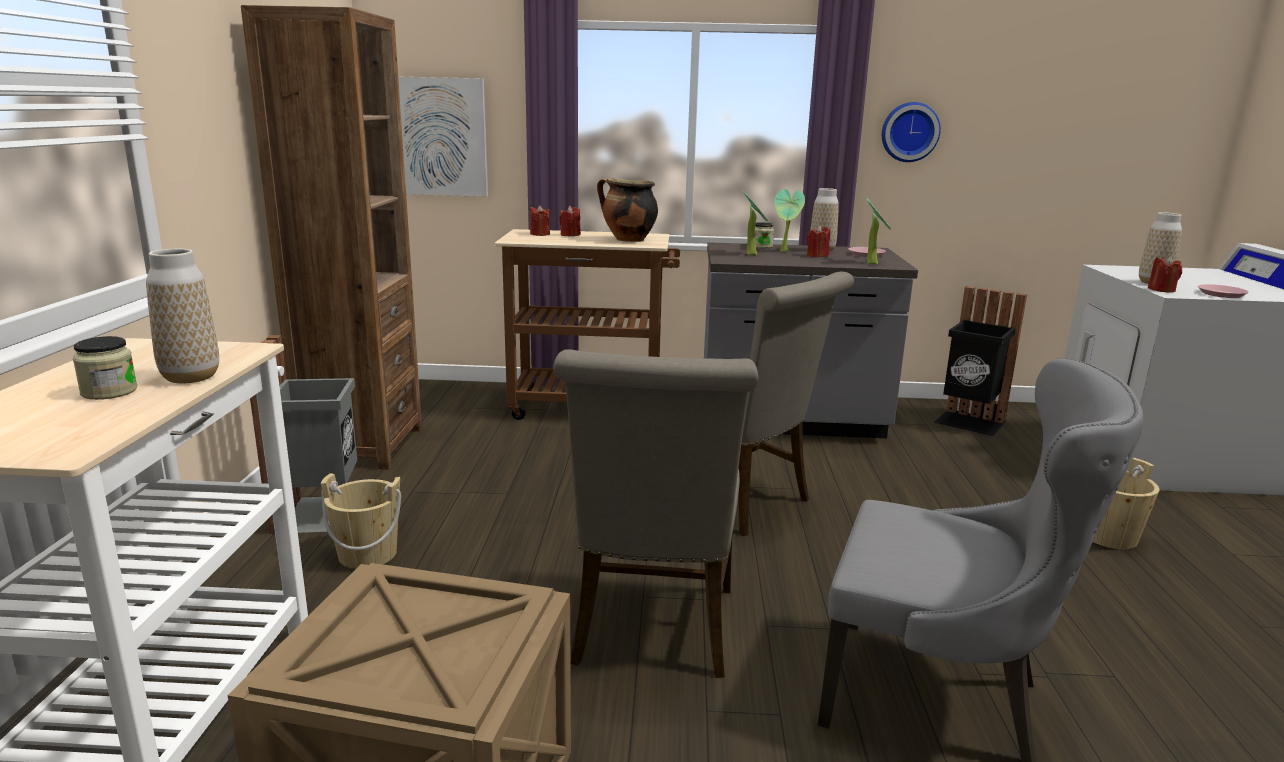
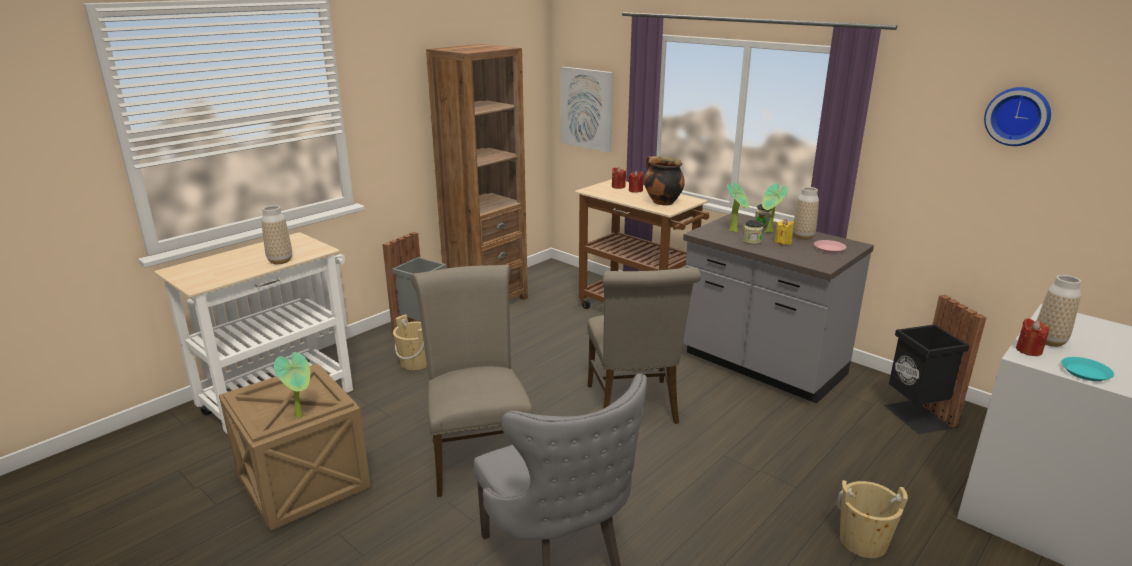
camera: 40 degrees right, 5 degrees up
jar [73,336,137,400] -> jar moved to [743,220,763,244]
beige chair [553,349,759,678] -> beige chair turned 120 degrees clockwise [411,265,533,497]
red candle [807,225,830,257] -> yellow candle [774,218,794,245]
potted plant [866,198,891,264] -> potted plant moved to [274,352,310,418]
wall clock [882,102,941,162] -> wall clock moved to [984,87,1051,146]
pink plate [1198,284,1249,298] -> turquoise plate [1061,357,1114,381]

